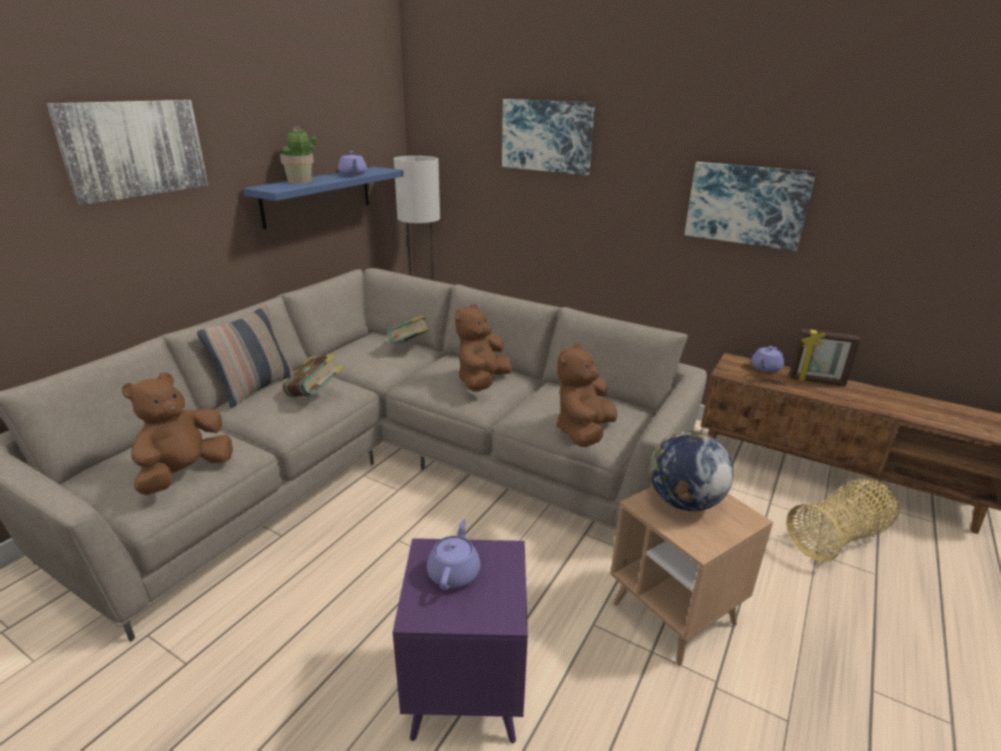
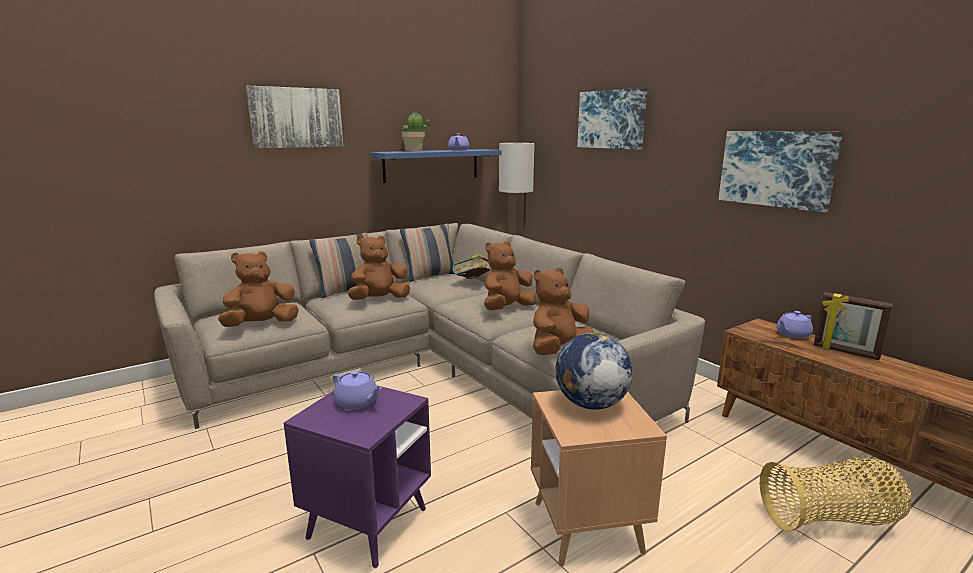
camera: 25 degrees right, 10 degrees down
book [282,353,345,397] -> brown plush toy [348,236,410,300]
purple teapot [427,519,480,590] -> purple teapot turned 90 degrees clockwise [333,371,382,410]
none -> pillow [400,223,455,282]

